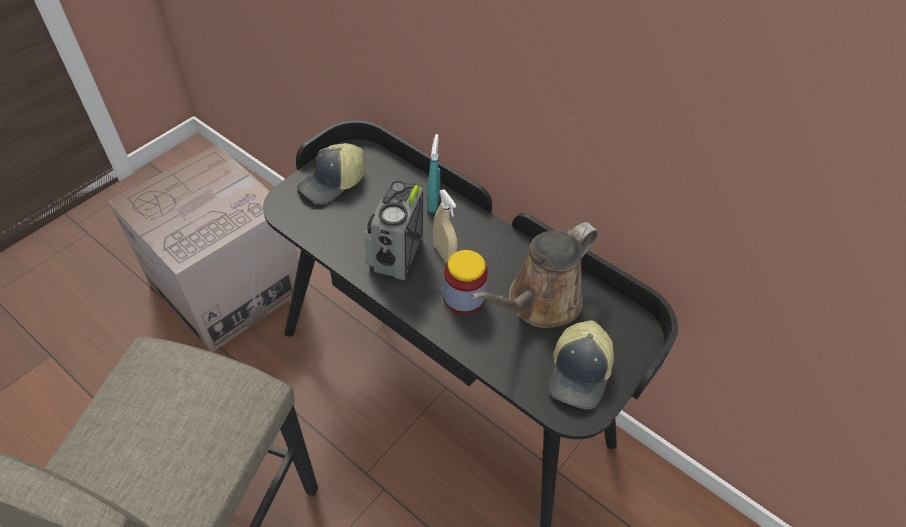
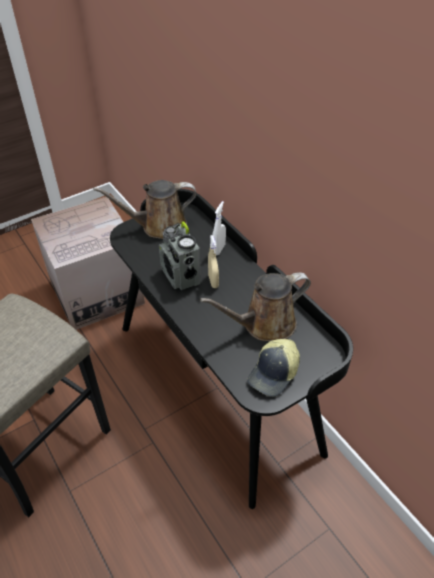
camera: 20 degrees right, 5 degrees down
cap [297,143,365,204] -> brown watering can [93,180,196,239]
radio [364,181,423,280] -> radio turned 60 degrees counterclockwise [159,221,201,290]
turquoise spray bottle [427,134,440,213] -> white spray bottle [213,201,226,256]
jar [443,250,488,314] -> none

